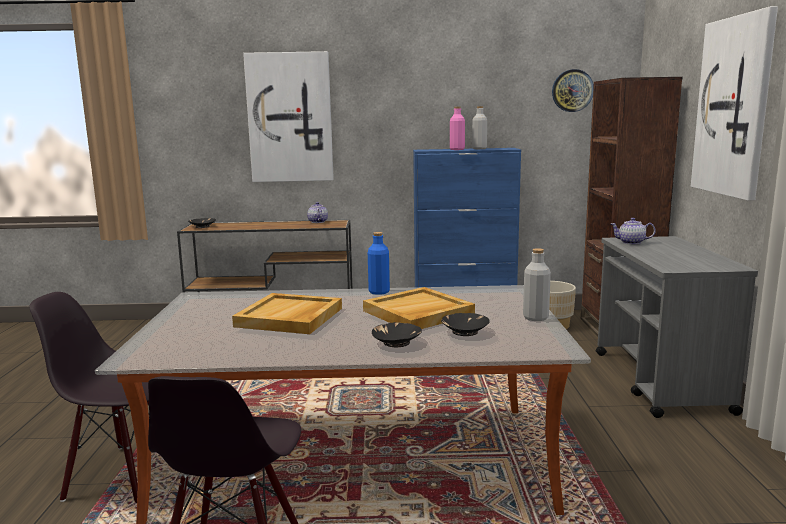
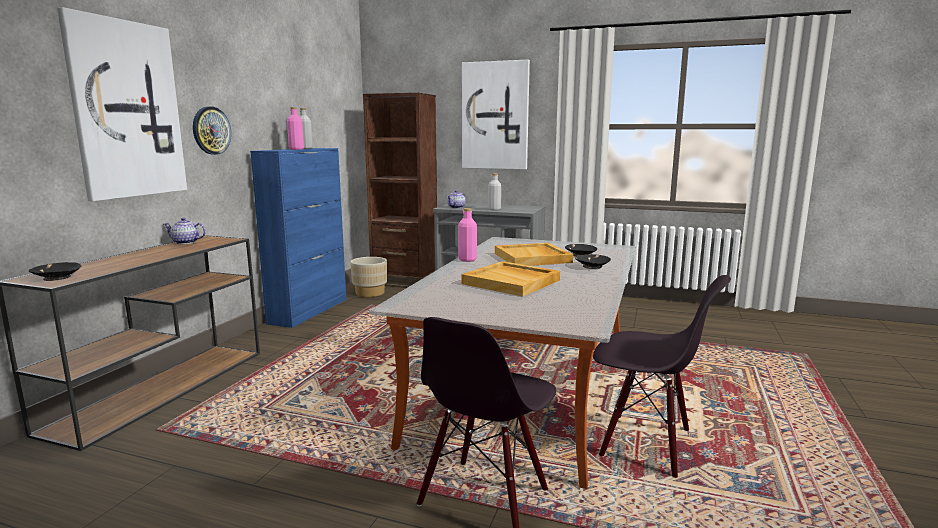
camera: 70 degrees left, 0 degrees up
blue bottle [368,232,390,295] -> pink bottle [458,208,477,262]
grey bottle [523,248,551,321] -> grey bottle moved to [488,173,501,210]
wall clock [552,69,594,112] -> wall clock moved to [193,106,231,155]

